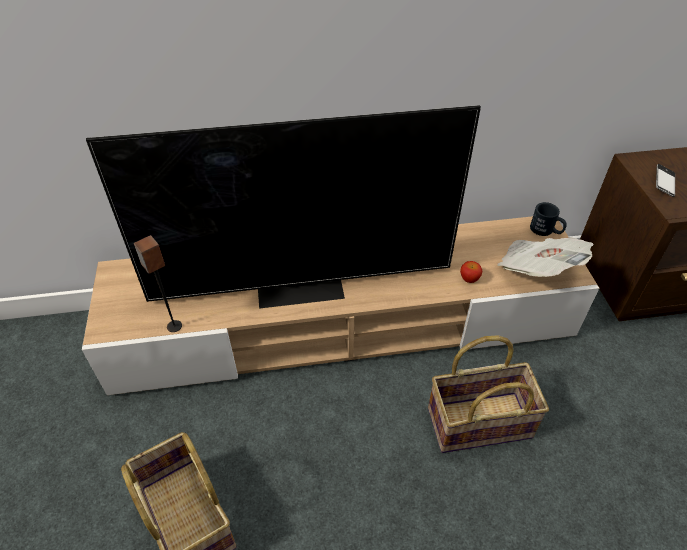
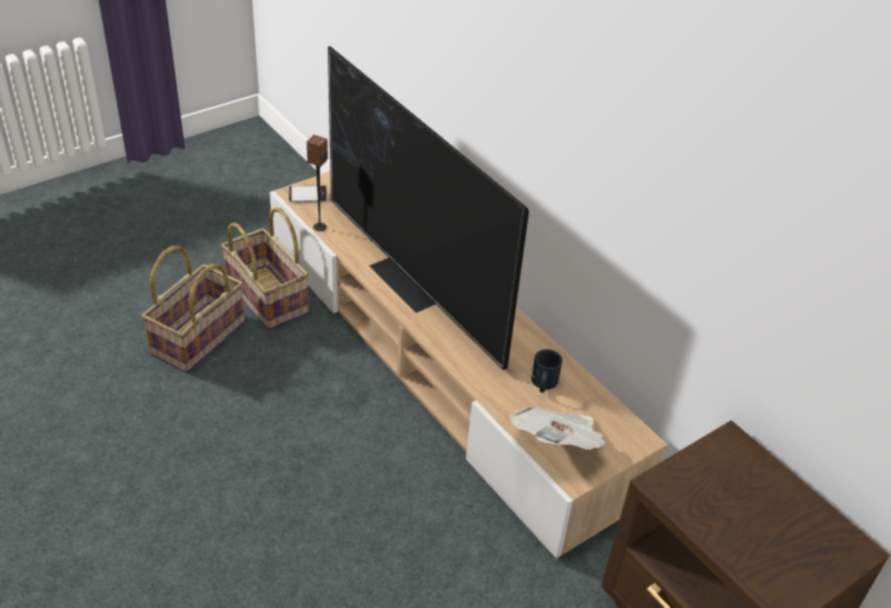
camera: 60 degrees right, 5 degrees down
basket [428,335,549,453] -> basket moved to [221,207,309,330]
apple [460,261,482,283] -> none
black mug [530,202,567,236] -> black mug moved to [531,349,562,393]
phone [656,164,675,197] -> phone moved to [289,186,327,202]

